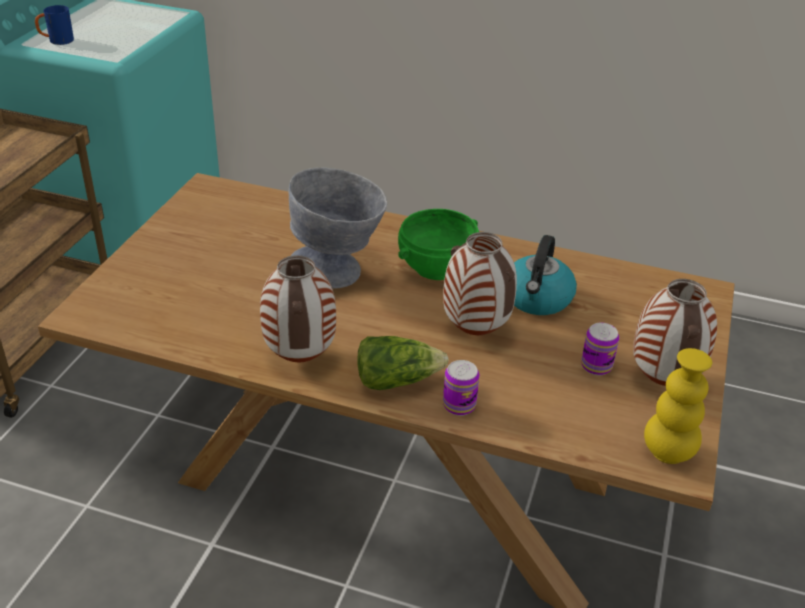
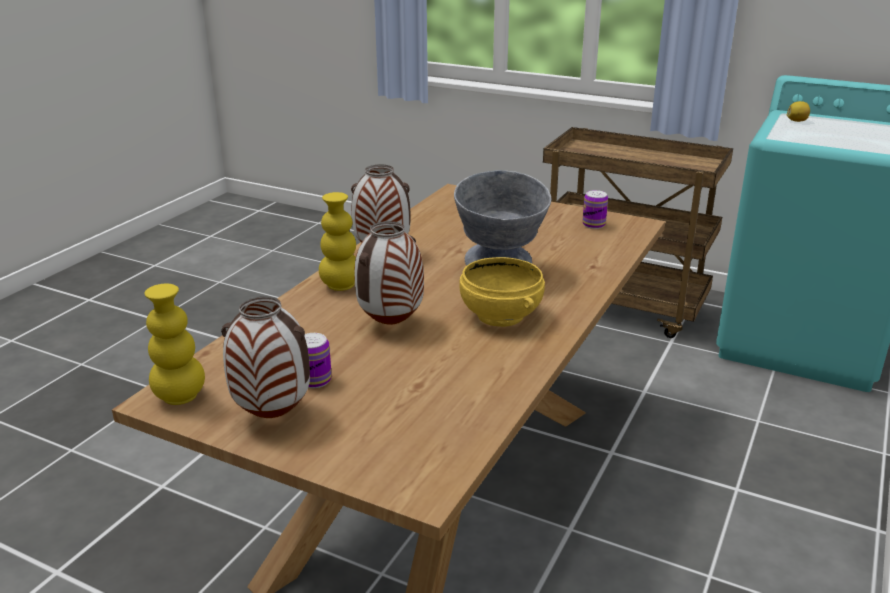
camera: 100 degrees right, 10 degrees down
blue mug [35,5,74,45] -> lemon [787,101,810,122]
lettuce [357,336,449,390] -> yellow vase [319,192,356,291]
green bowl [398,209,479,280] -> yellow bowl [460,257,545,327]
can [443,360,479,416] -> can moved to [583,190,608,229]
kettle [514,235,577,315] -> none

